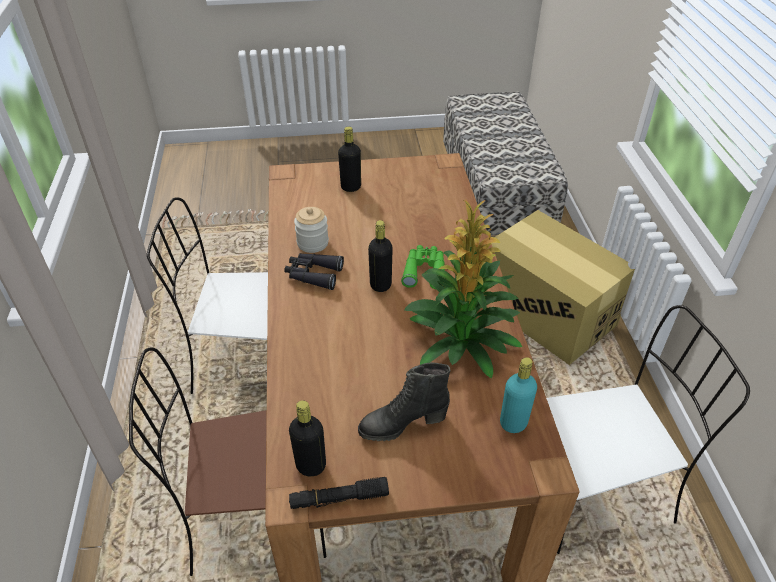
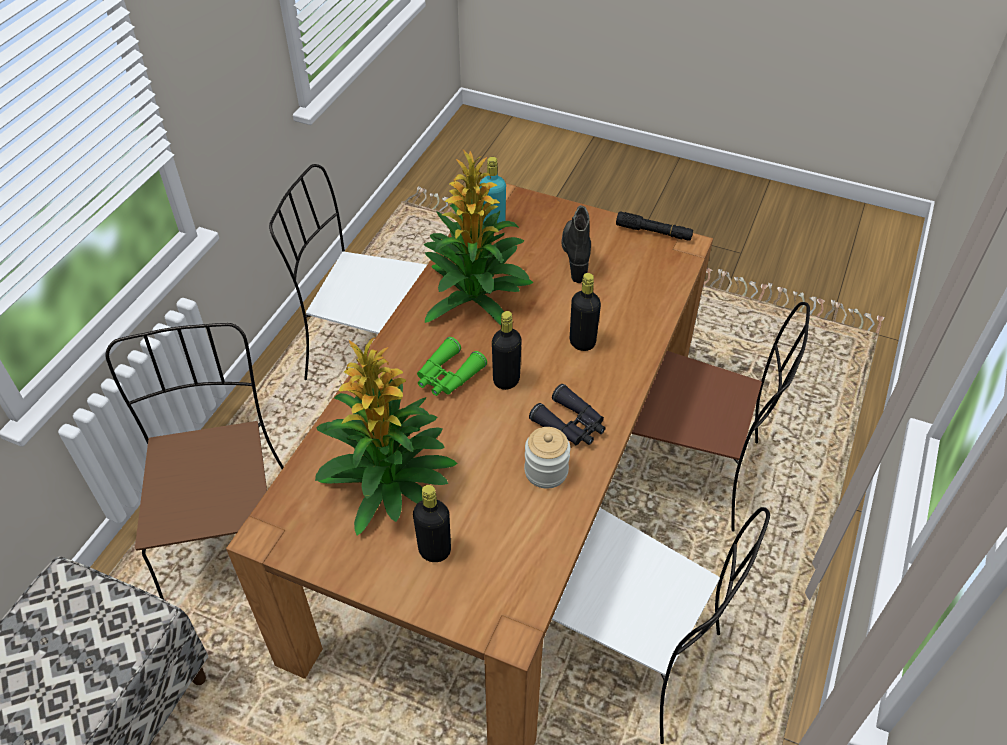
camera: 150 degrees left, 5 degrees up
black bottle [289,400,326,476] -> black bottle moved to [570,273,601,351]
black boot [358,362,451,441] -> black boot turned 105 degrees counterclockwise [562,205,591,283]
cardboard box [492,210,635,365] -> brown chair [105,323,284,600]
none -> potted plant [315,337,457,536]

